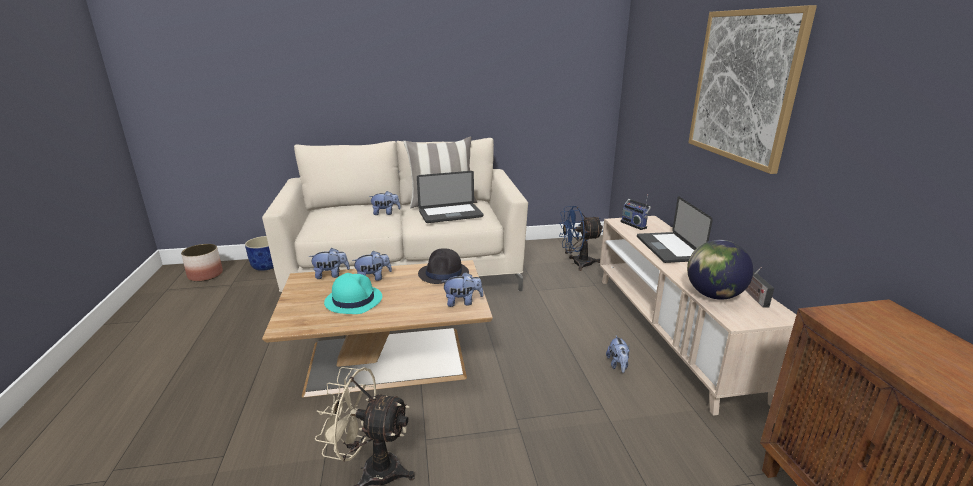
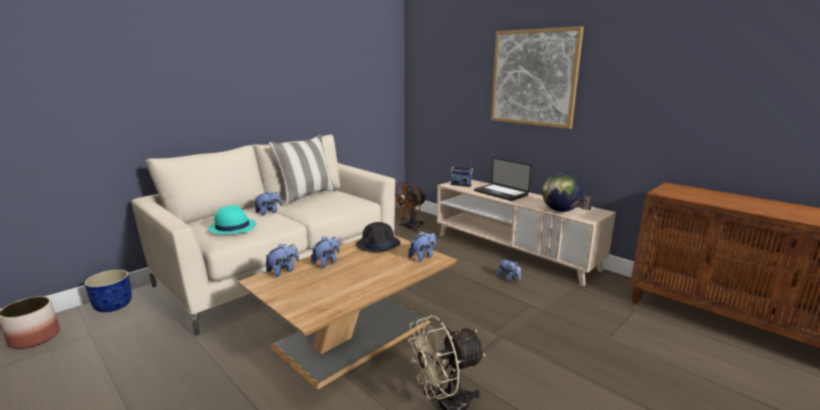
camera: 35 degrees left, 5 degrees down
turquoise hat [324,273,382,314] -> turquoise hat moved to [208,205,256,234]
laptop [417,171,483,223] -> none
blue fan [559,206,603,271] -> brown fan [395,182,427,232]

